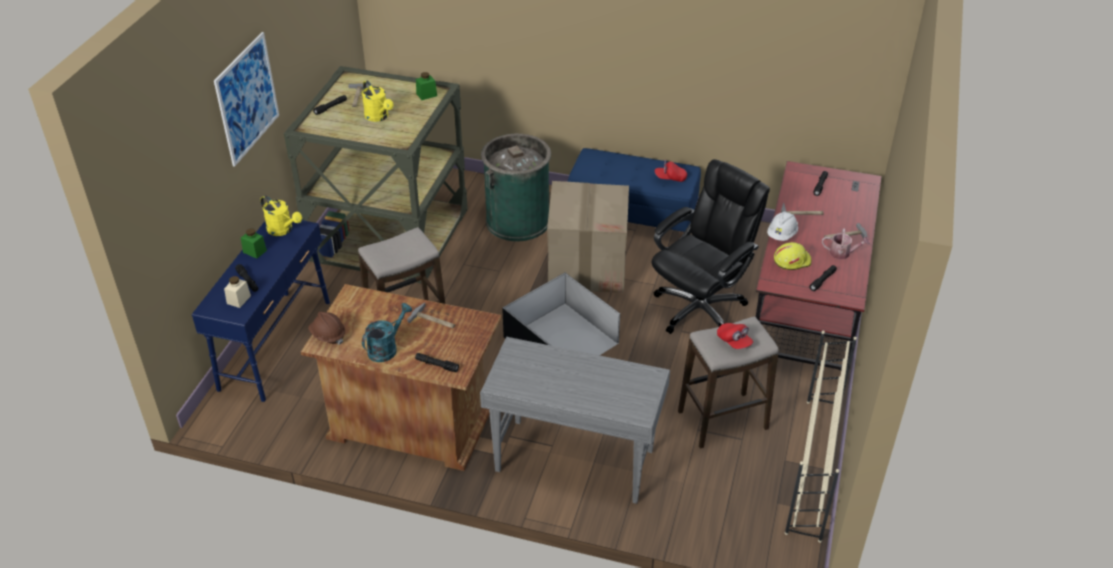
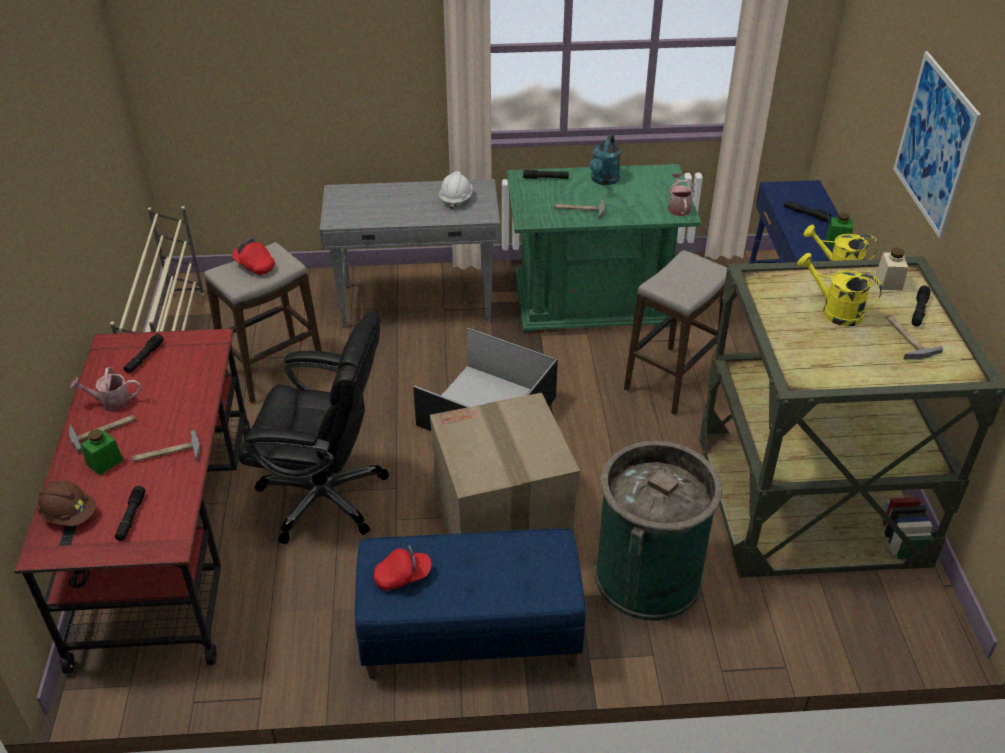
camera: 160 degrees right, 0 degrees up
beige jar [224,276,251,308] -> beige jar moved to [876,248,908,291]
brown cabinet [301,284,502,471] -> green cabinet [507,164,701,334]
brown hard hat [308,312,345,345] -> brown hard hat moved to [37,481,96,526]
green jar [416,72,437,100] -> green jar moved to [81,429,123,475]
black office chair [652,159,770,334] -> black office chair turned 105 degrees counterclockwise [239,312,389,544]
white hard hat [767,211,798,241] -> white hard hat moved to [439,171,473,210]
yellow hard hat [774,242,812,270] -> none
none -> watering can [668,173,695,216]

